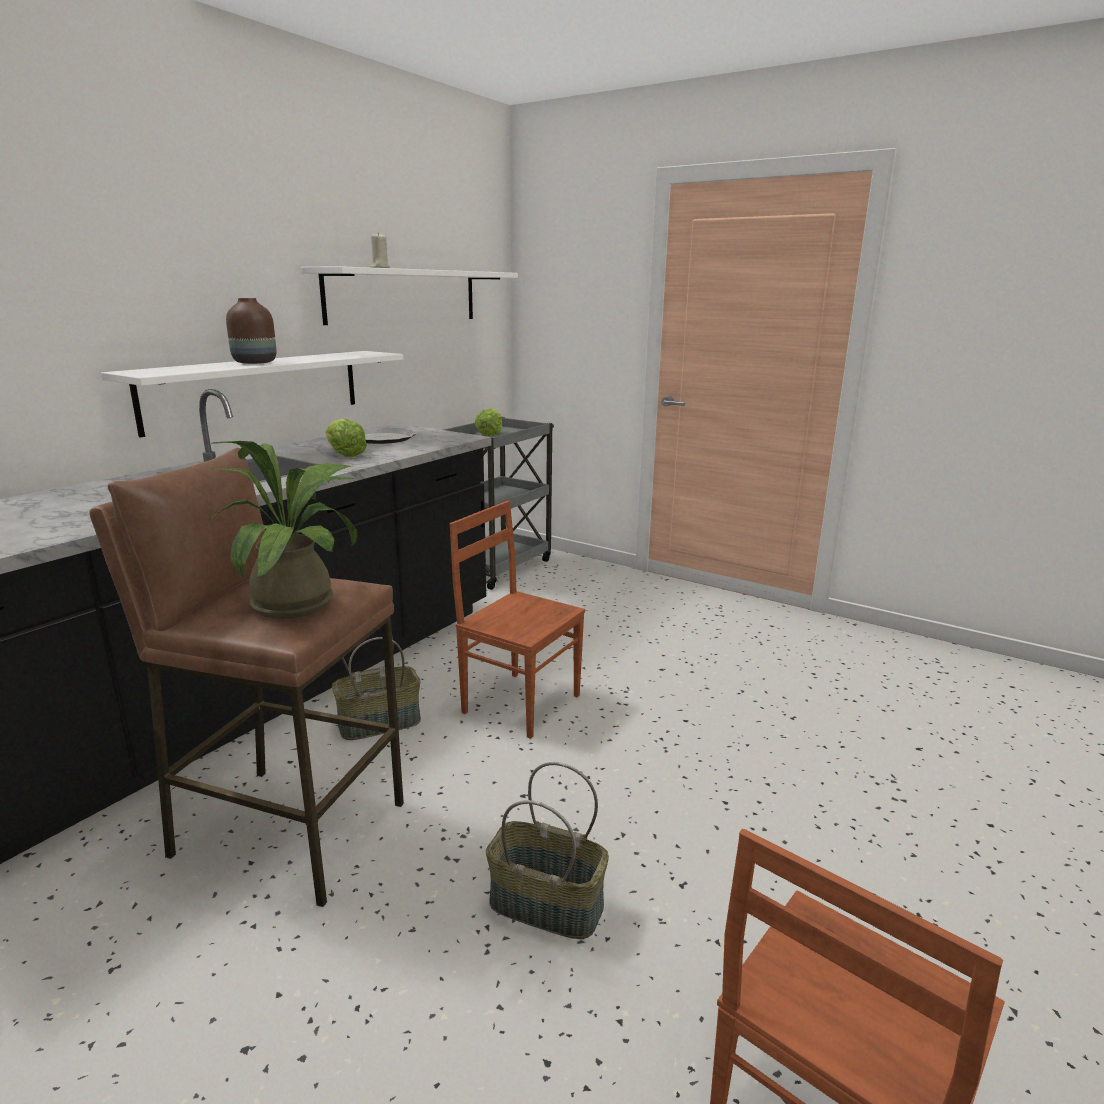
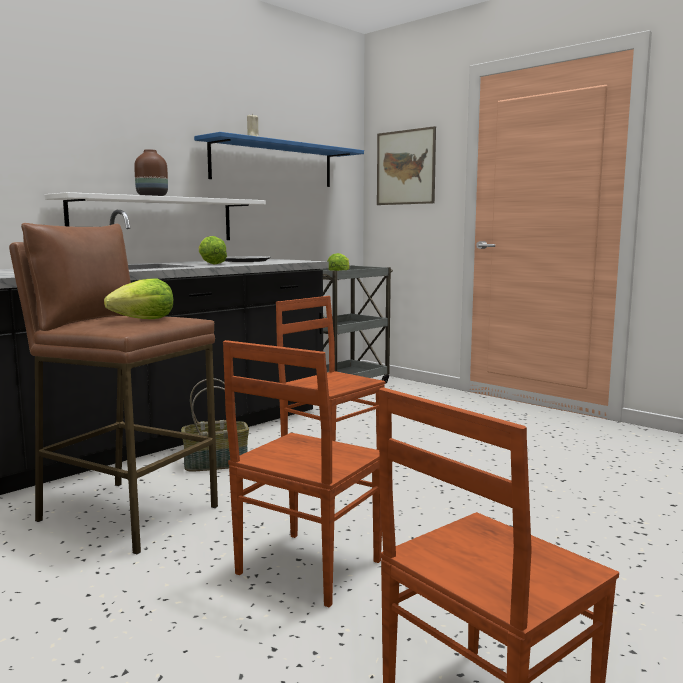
camera: 10 degrees right, 10 degrees down
potted plant [209,441,357,619] -> lettuce [104,278,173,319]
white shelf [301,266,518,325] -> blue shelf [194,132,364,187]
basket [486,762,609,939] -> brown chair [223,340,382,607]
none -> picture [377,126,436,205]

